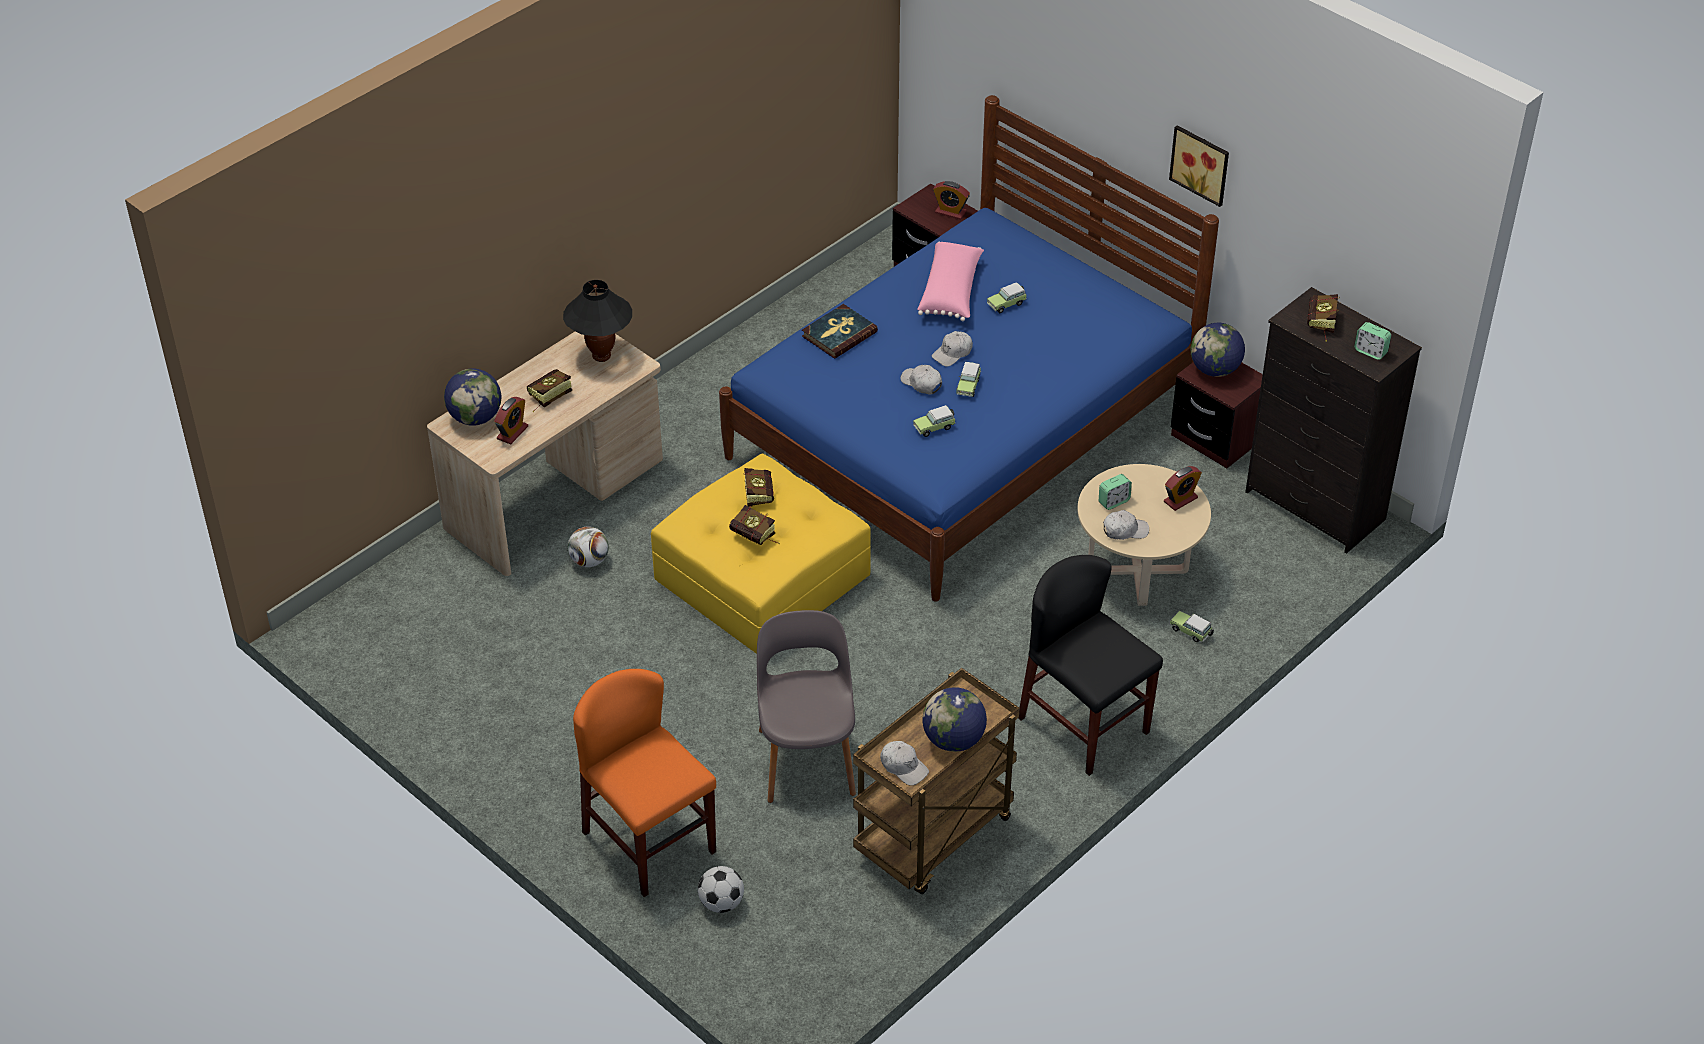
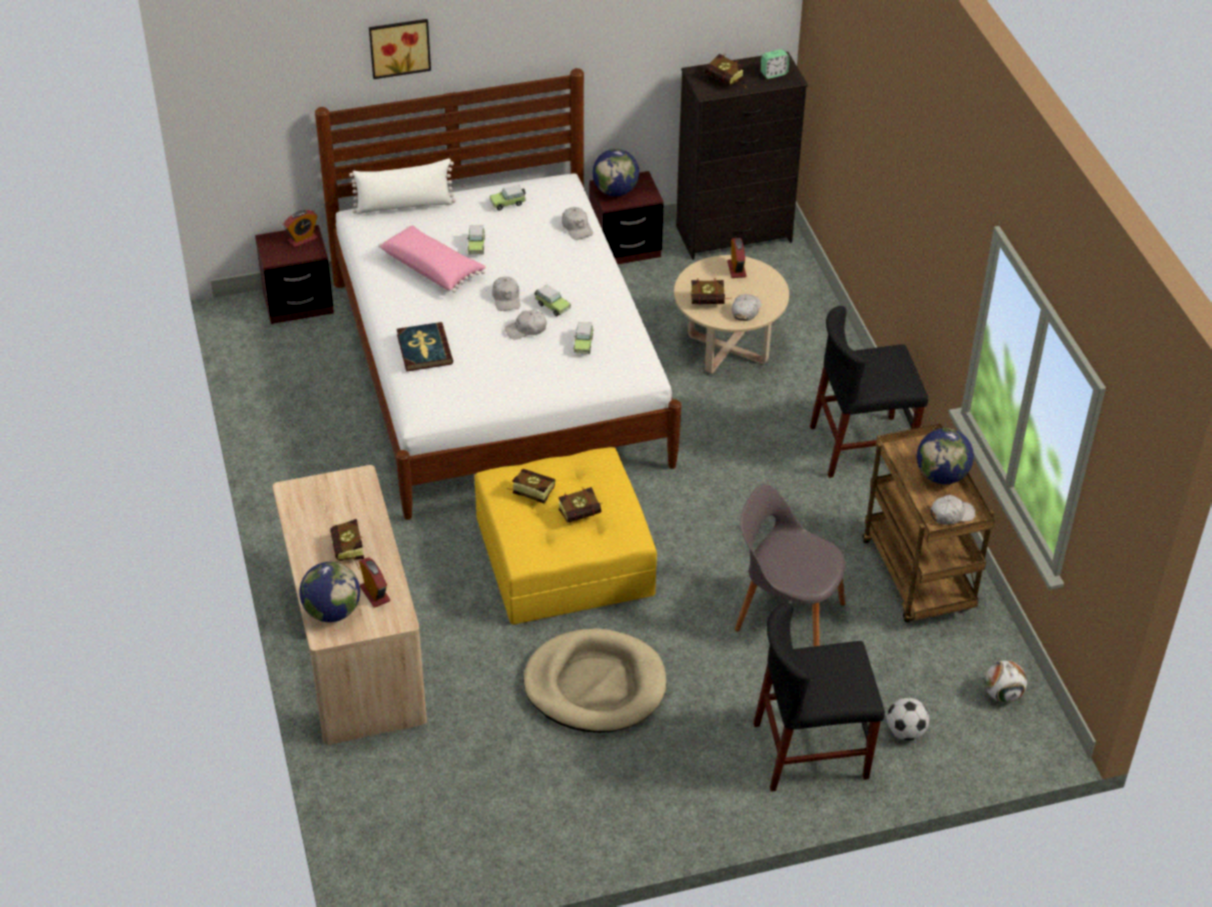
camera: 60 degrees left, 0 degrees up
black table lamp [563,280,632,362] -> none
football [568,526,609,567] -> football moved to [985,661,1027,703]
orange chair [573,669,716,897] -> black chair [754,603,885,792]
blue bed [719,95,1219,602] -> white bed [315,68,681,520]
alarm clock [1099,474,1132,510] -> book [691,278,732,304]
picture [1169,125,1229,207] -> picture moved to [369,19,431,79]
toy car [1170,611,1214,642] -> toy car moved to [490,185,526,211]
none -> white pillow [349,159,456,214]
none -> beige dog bed [523,628,667,733]
none -> white cap [562,207,593,240]

